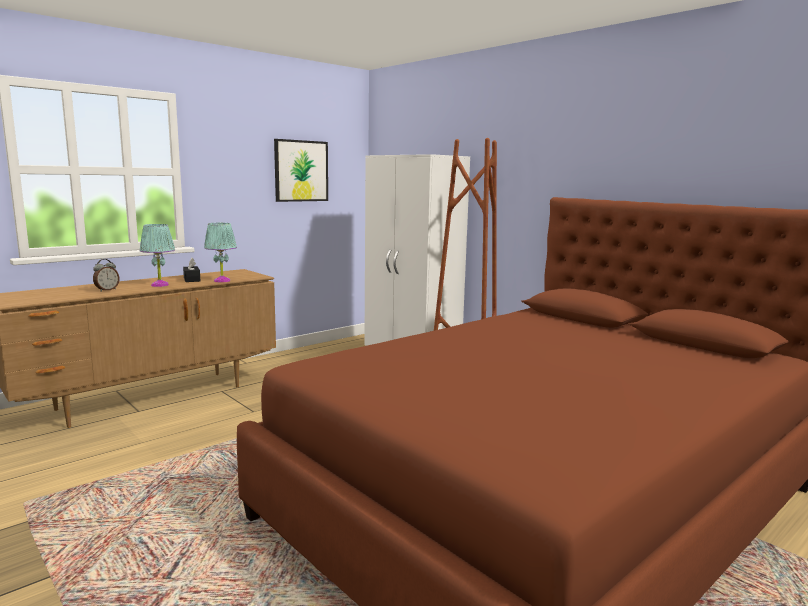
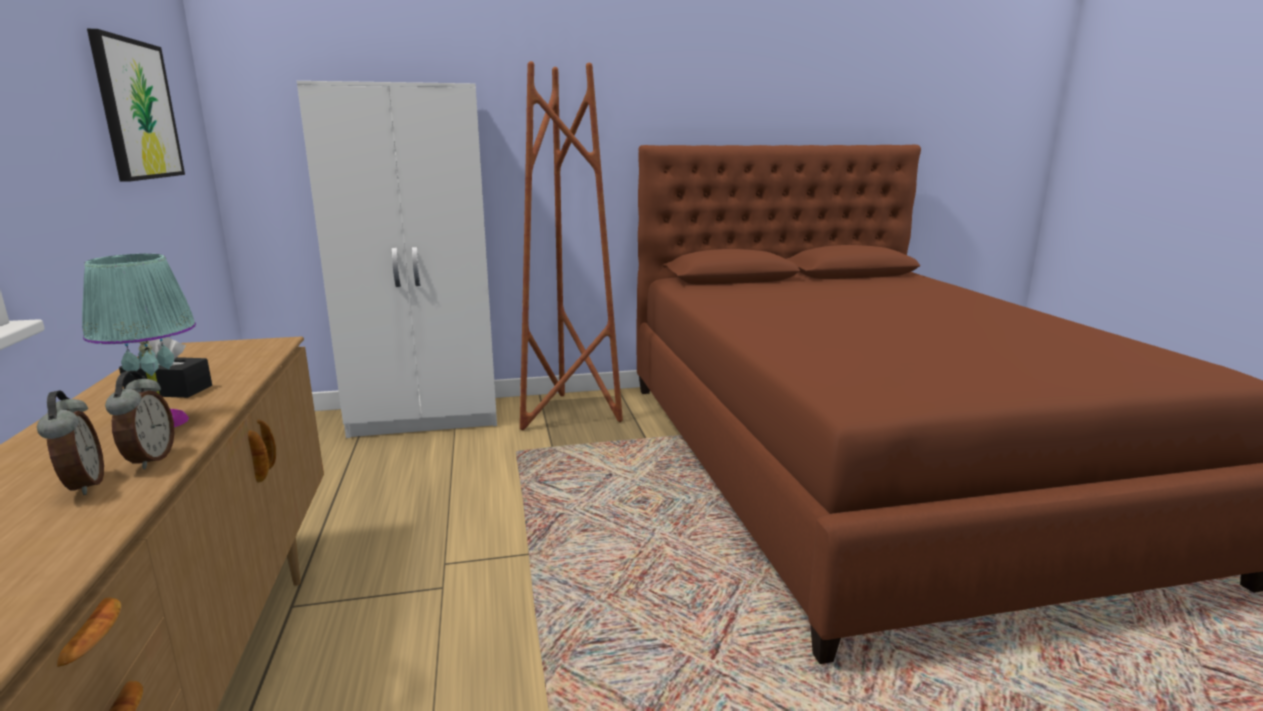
camera: 60 degrees left, 5 degrees up
turquoise table lamp [204,223,237,283] -> none
none -> alarm clock [105,371,174,469]

